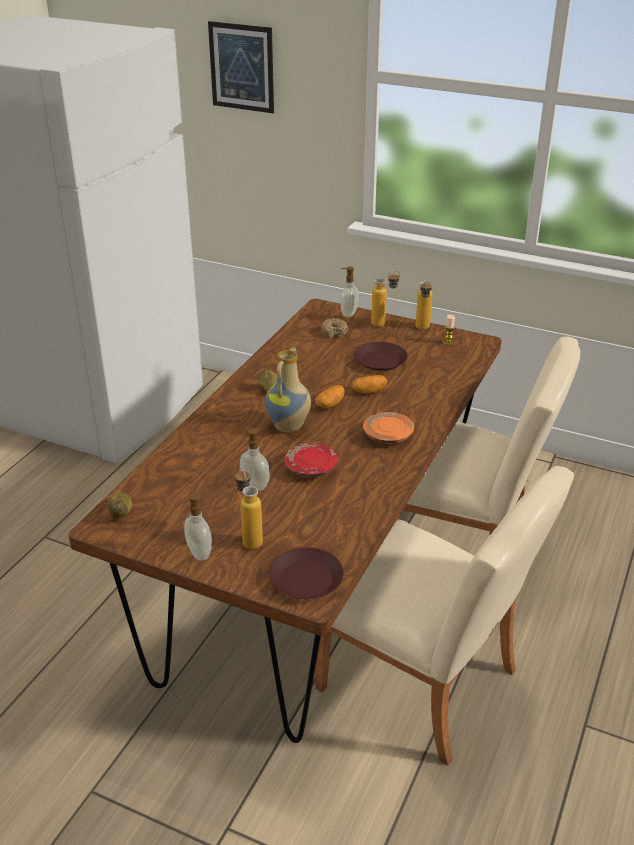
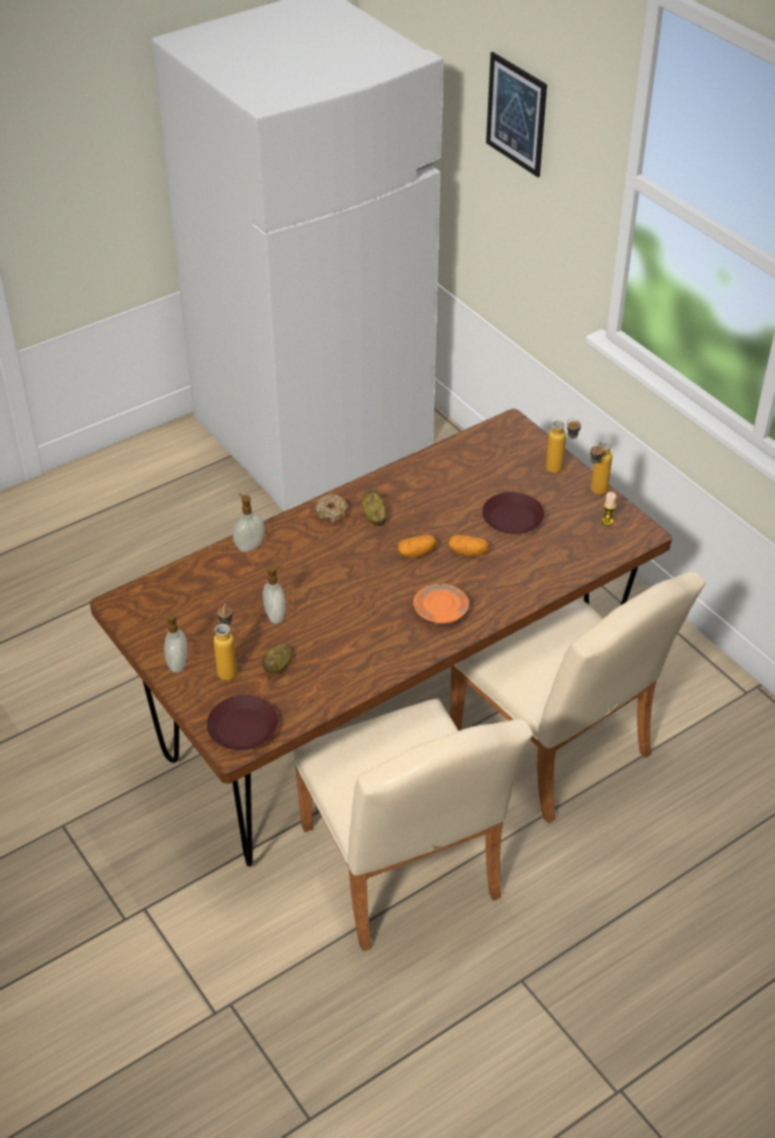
camera: 30 degrees right, 10 degrees up
potato [108,491,132,518] -> potato moved to [261,644,292,674]
vase [265,347,311,432] -> none
red plate [284,443,338,477] -> none
donut [321,318,348,338] -> donut moved to [315,495,349,523]
soap dispenser [340,267,359,317] -> soap dispenser moved to [233,494,265,552]

